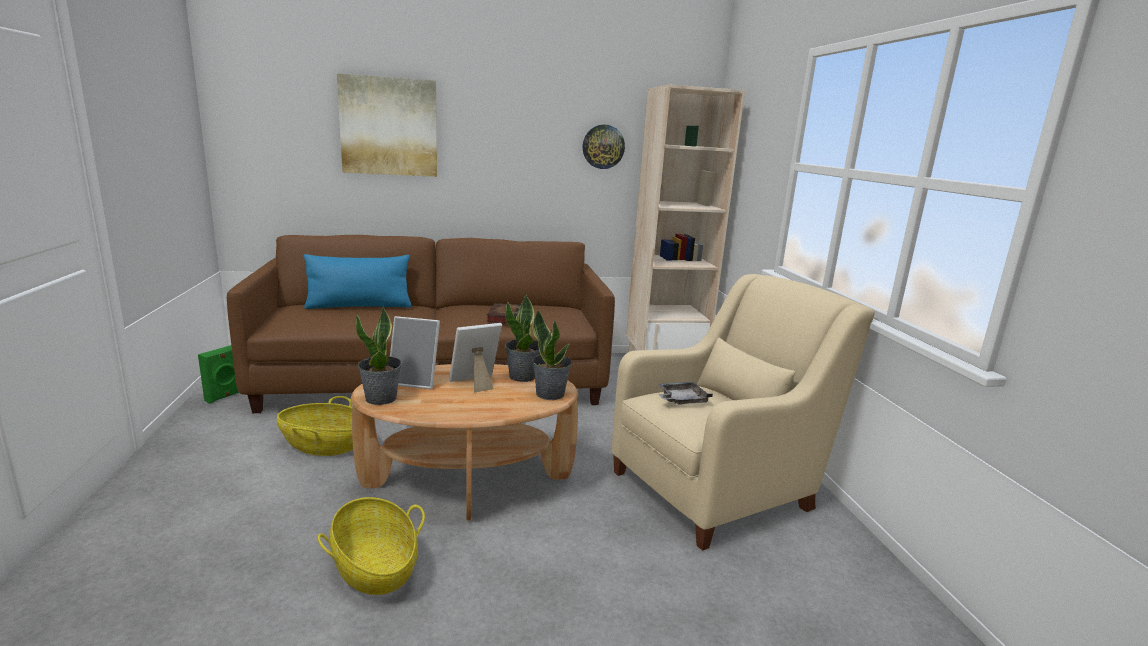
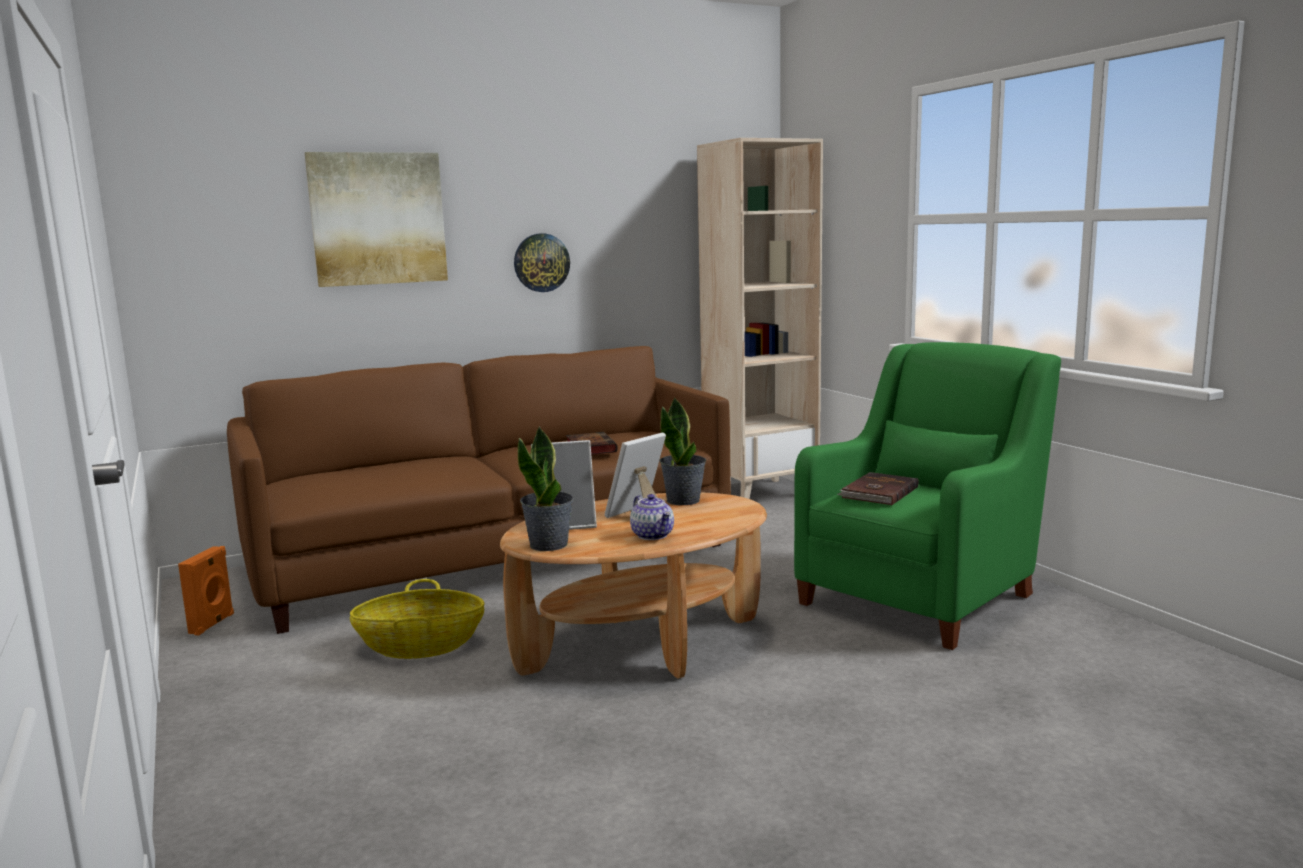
camera: 15 degrees left, 5 degrees down
green speaker [198,345,239,404] -> orange speaker [178,546,234,635]
blue pillow [304,254,411,309] -> none
basket [318,497,425,595] -> none
potted plant [532,309,572,400] -> none
wall clock [583,125,625,169] -> wall clock moved to [514,233,570,292]
beige armchair [612,274,875,551] -> green armchair [794,342,1061,650]
grey tray [659,382,713,405] -> brown book [837,472,919,505]
none -> teapot [630,494,674,540]

